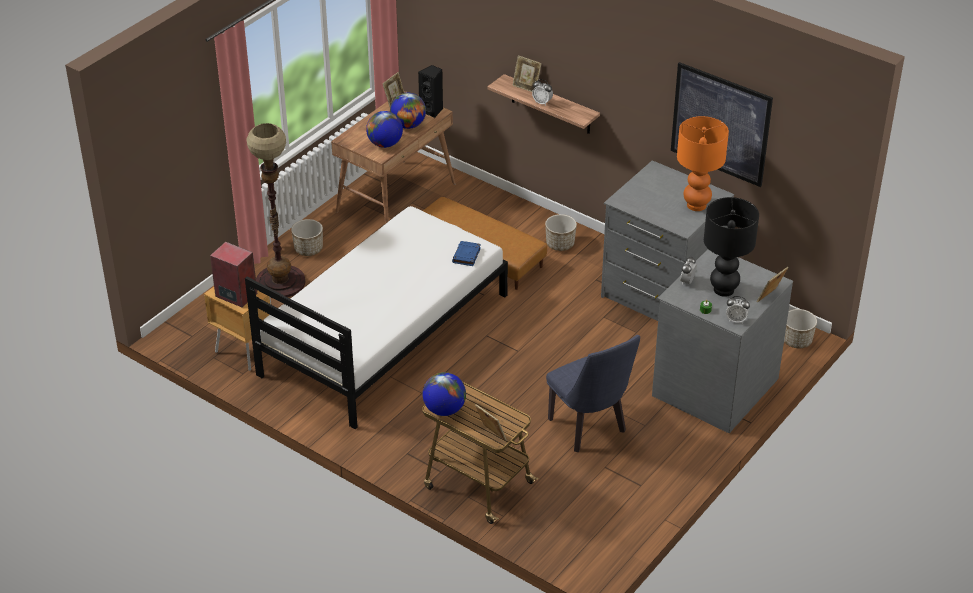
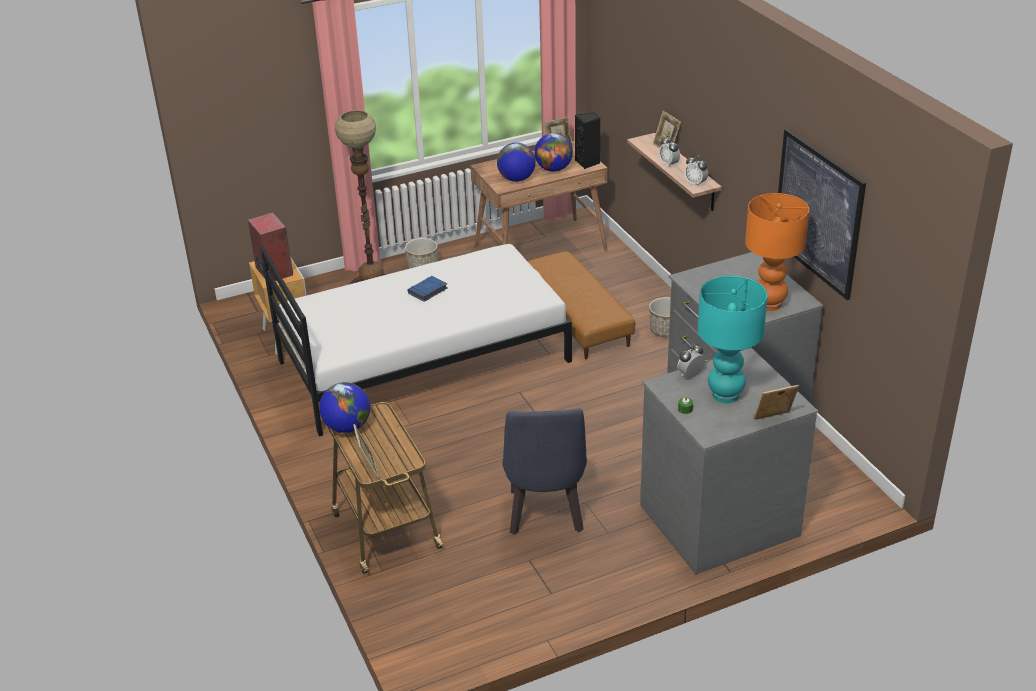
camera: 30 degrees right, 5 degrees down
blue book [452,241,481,266] -> blue book moved to [408,276,447,302]
black table lamp [704,197,759,297] -> turquoise table lamp [698,276,768,403]
alarm clock [726,296,750,324] -> alarm clock moved to [685,155,708,187]
planter [784,309,817,348] -> none

